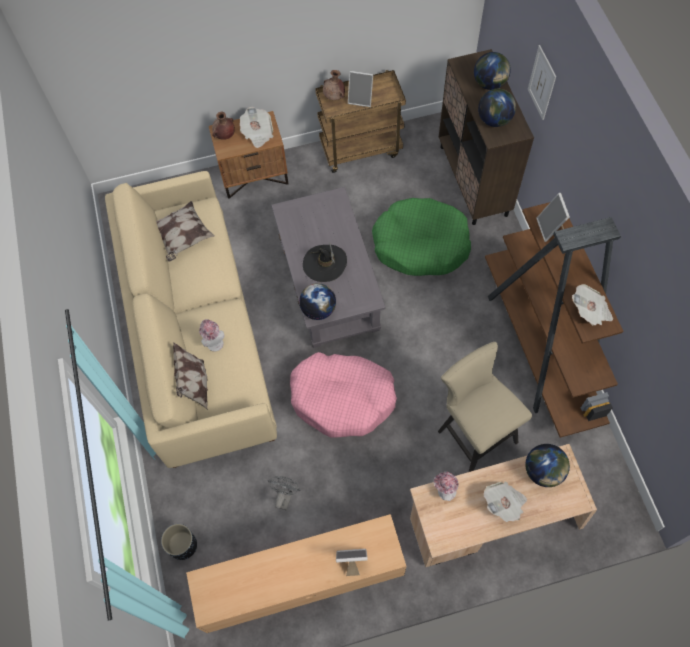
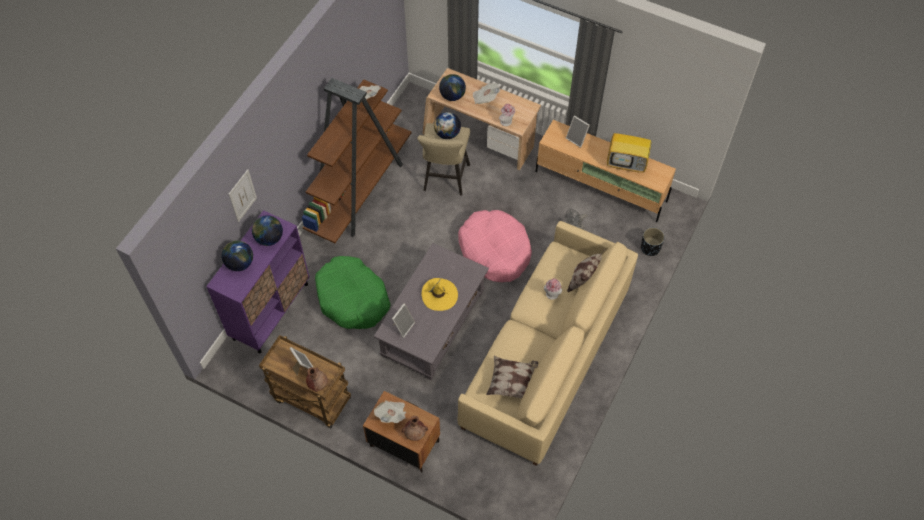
camera: 140 degrees left, 5 degrees down
globe [299,283,336,320] -> globe moved to [434,112,461,139]
black hat [303,242,347,282] -> yellow hat [422,278,458,311]
brown cabinet [439,49,534,225] -> purple cabinet [206,210,309,353]
picture frame [536,193,570,242] -> picture frame moved to [392,303,415,338]
none -> television [607,126,651,173]

